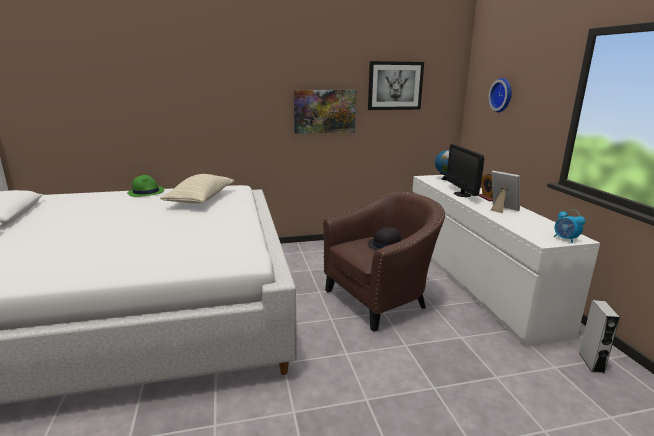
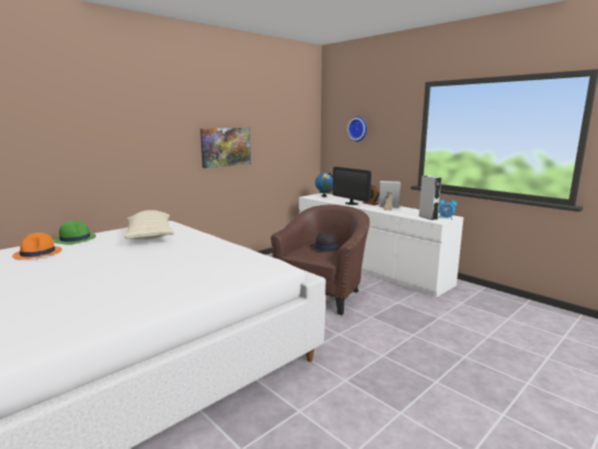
camera: 30 degrees left, 5 degrees down
picture [368,61,424,110] -> none
grey speaker [579,300,620,373] -> grey speaker moved to [419,175,441,220]
none -> orange hat [12,233,62,260]

